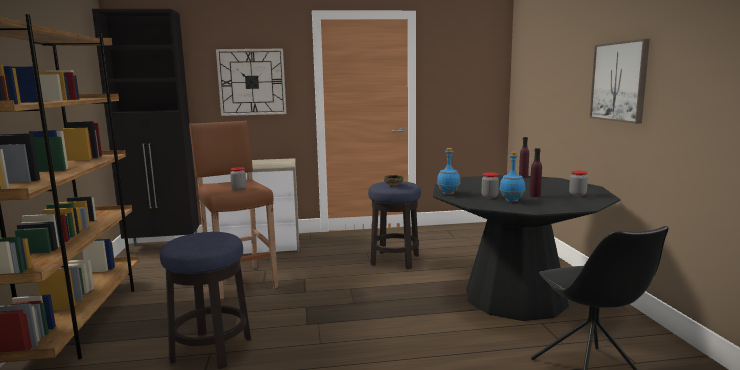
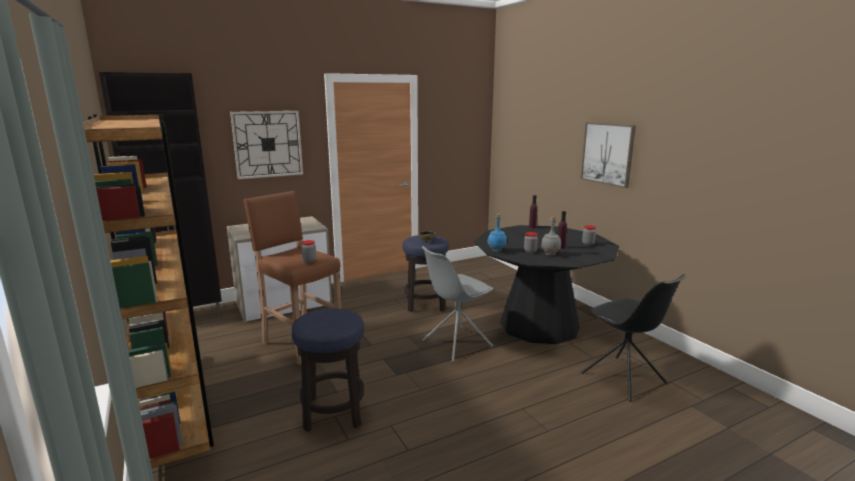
camera: 20 degrees left, 5 degrees up
blue bottle [499,152,525,202] -> grey bottle [541,217,561,256]
none -> grey chair [422,246,494,362]

